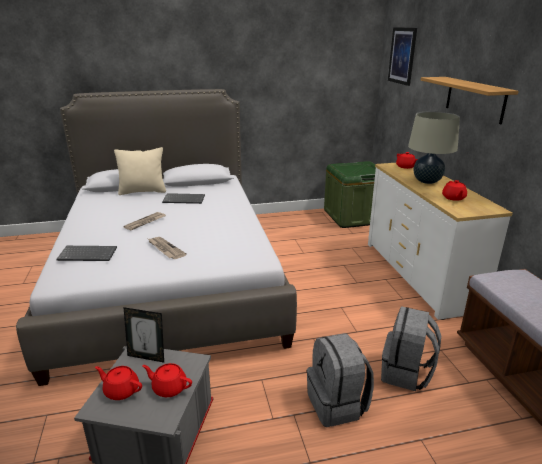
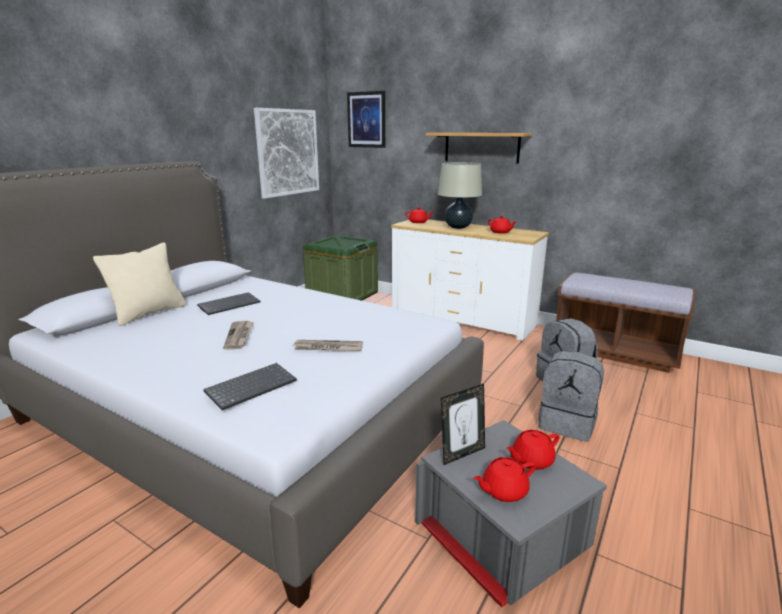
camera: 45 degrees left, 5 degrees down
none -> picture [254,108,319,199]

